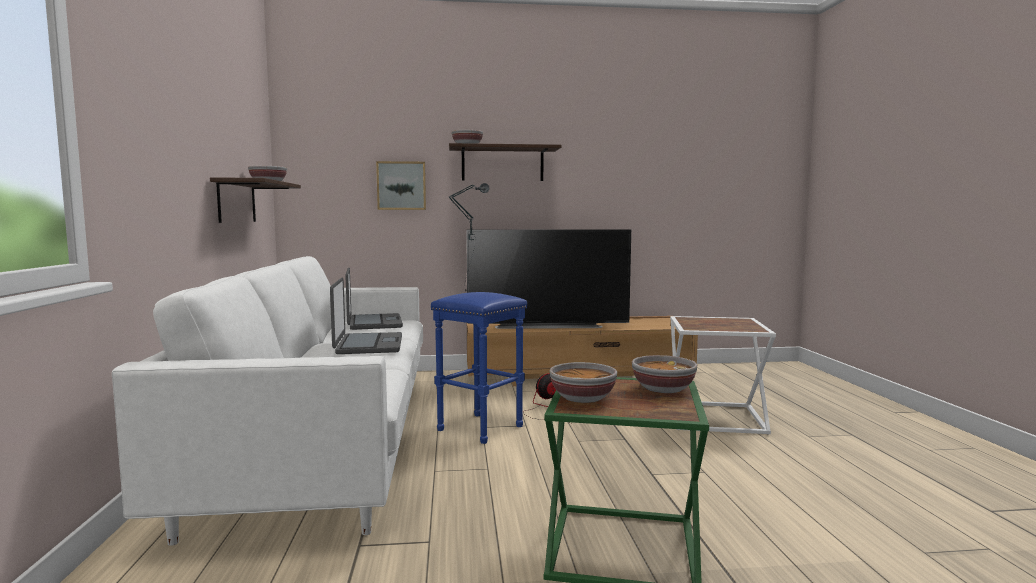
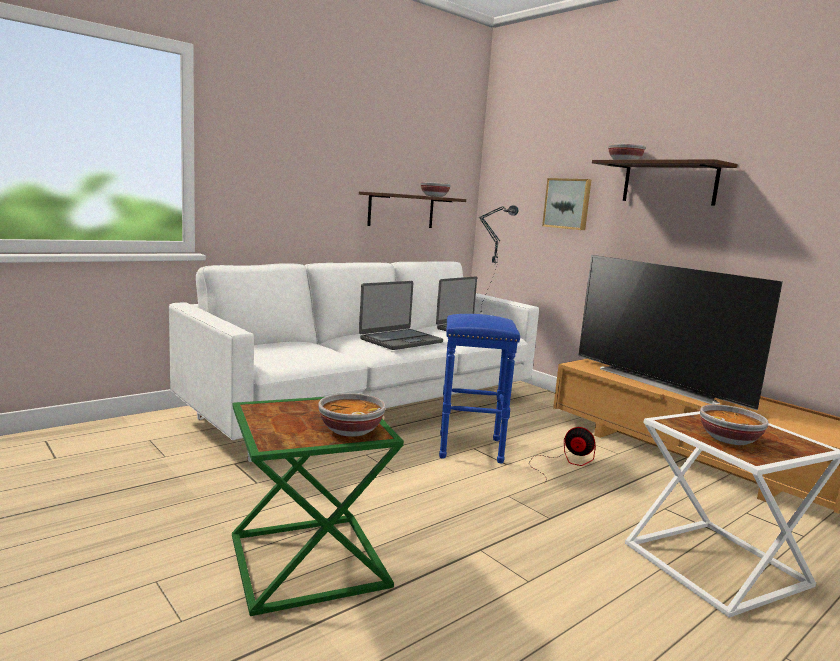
camera: 55 degrees right, 5 degrees up
bowl [550,362,617,403] -> bowl moved to [700,404,769,445]

